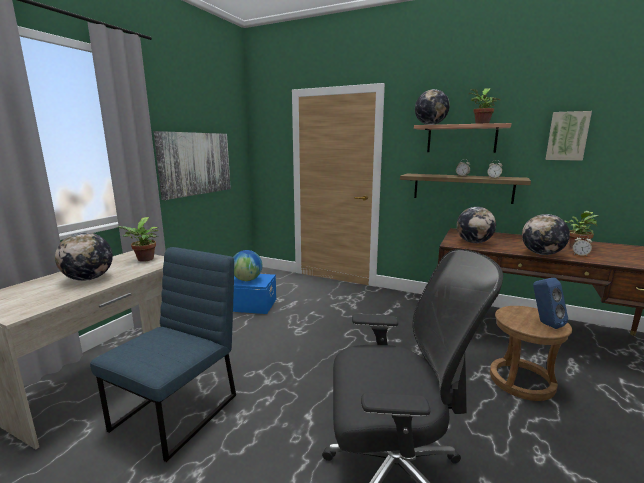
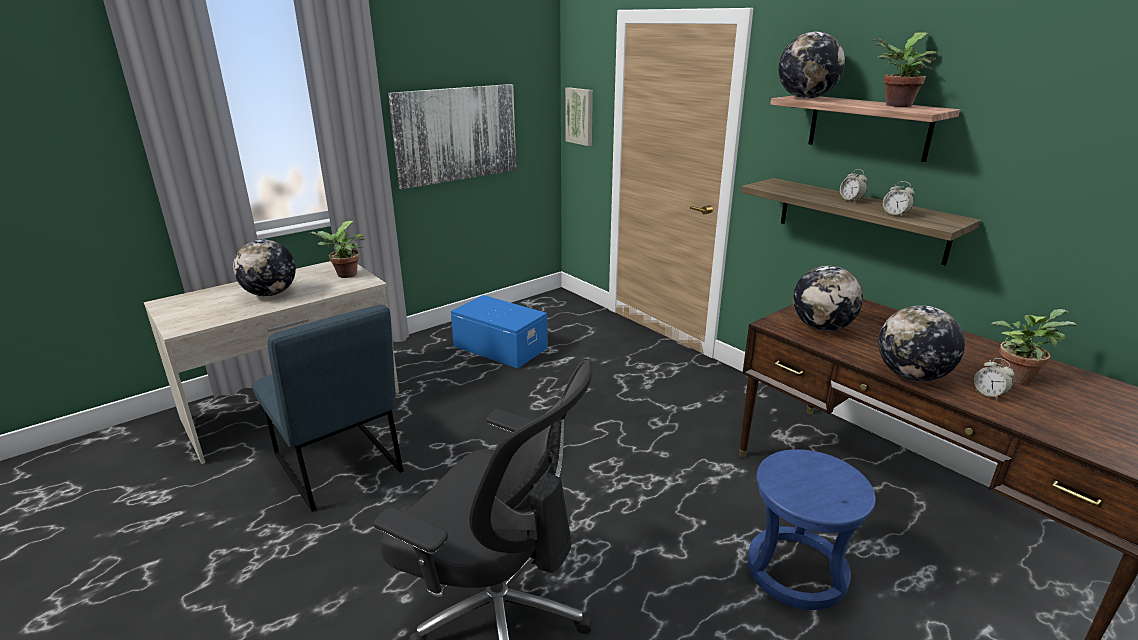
camera: 25 degrees right, 10 degrees up
blue chair [90,247,236,462] -> blue chair turned 90 degrees clockwise [252,305,404,512]
globe [233,250,262,281] -> none
brown stool [490,306,572,401] -> blue stool [748,449,876,610]
blue speaker [533,278,568,329] -> none
picture [545,111,592,161] -> picture moved to [565,87,593,146]

